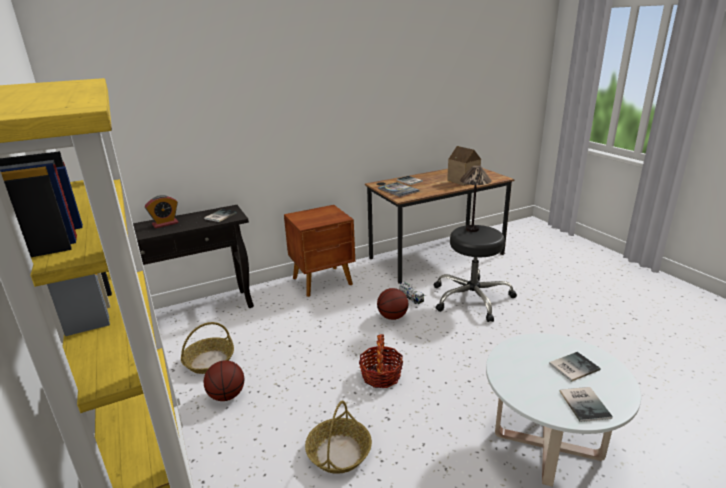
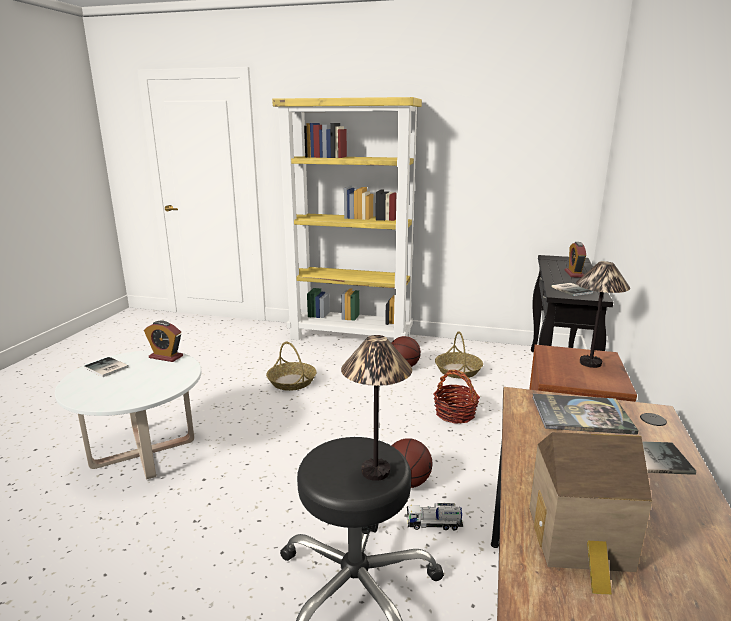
camera: 130 degrees right, 5 degrees down
basket [359,334,403,388] -> basket moved to [433,370,480,424]
book [549,352,601,382] -> none
none -> alarm clock [144,321,183,362]
none -> table lamp [576,261,630,368]

